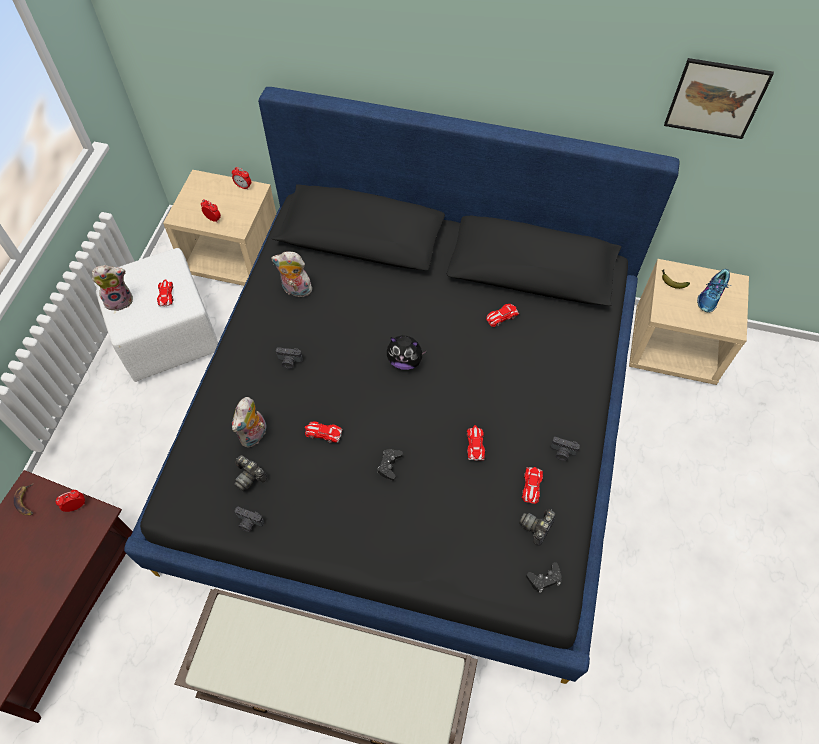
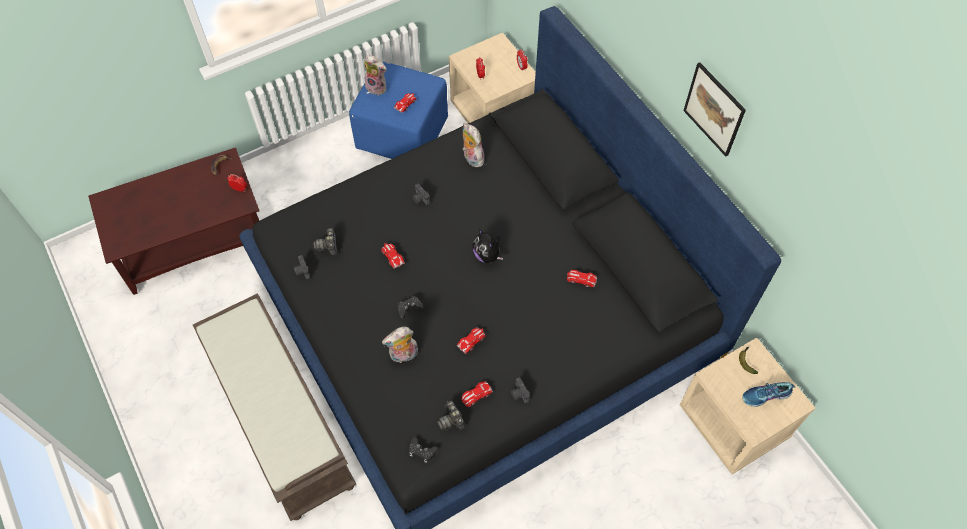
camera: 45 degrees right, 0 degrees up
white ottoman [94,248,218,382] -> blue ottoman [349,62,448,159]
plush toy [232,397,267,448] -> plush toy moved to [382,326,418,363]
camera [519,510,556,546] -> camera turned 105 degrees counterclockwise [437,401,465,431]
picture [664,58,774,139] -> picture moved to [683,62,746,157]

